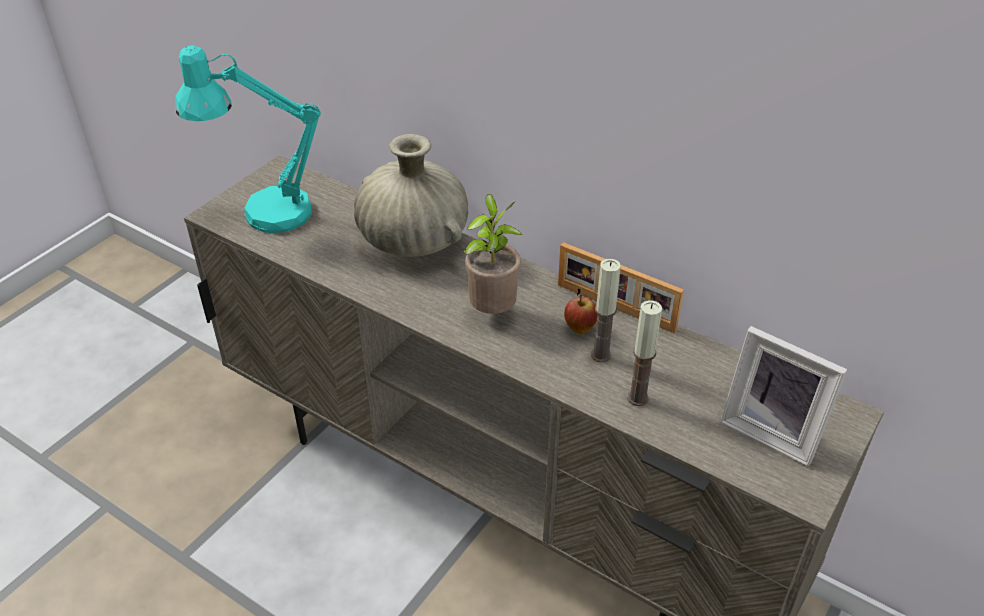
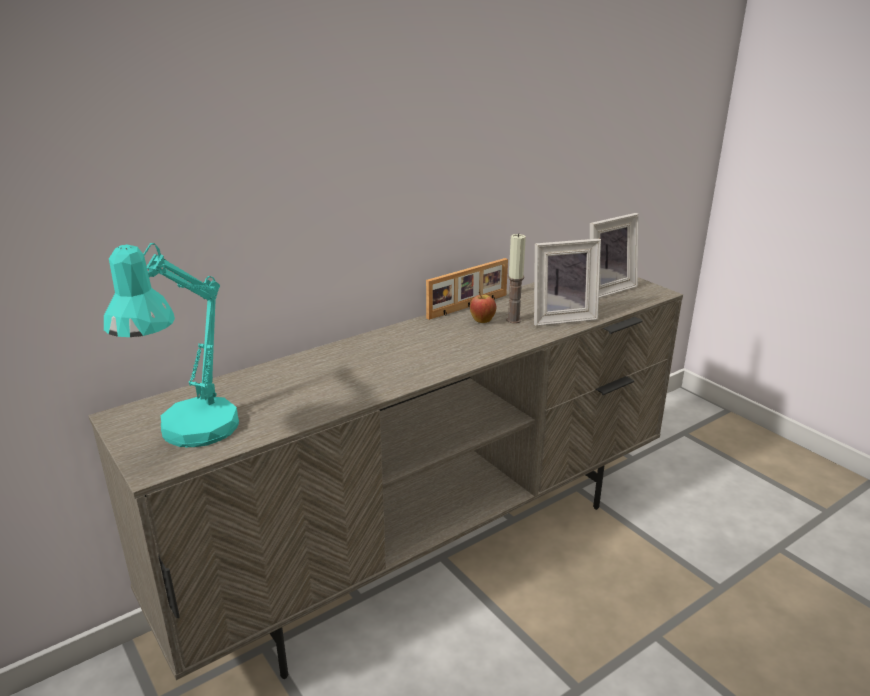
camera: 70 degrees left, 15 degrees down
beige vase [354,134,468,257] -> none
potted plant [464,194,522,314] -> none
candle [627,300,662,406] -> picture frame [534,239,601,326]

